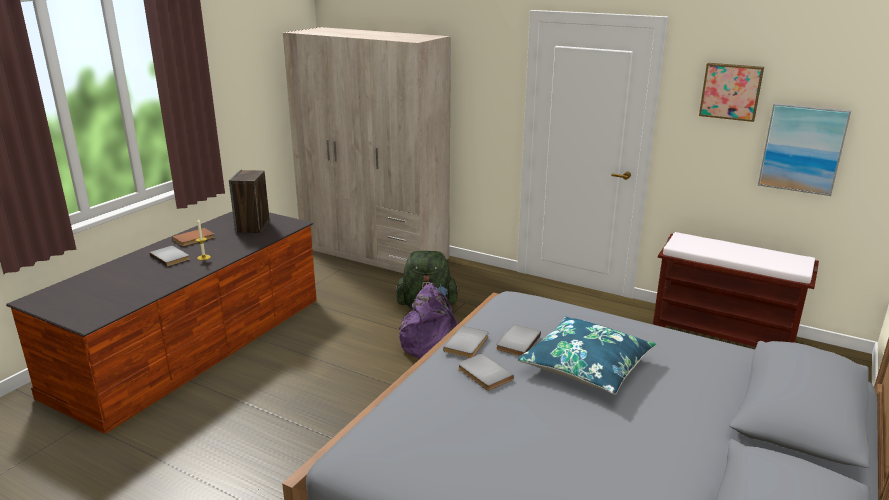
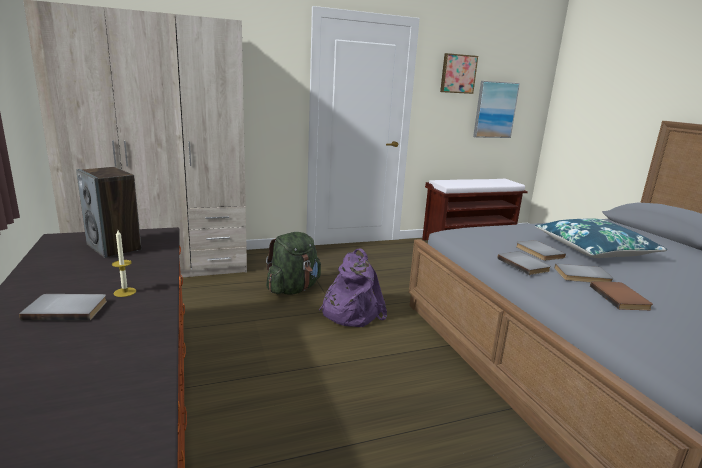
camera: 50 degrees left, 5 degrees down
brown book [172,228,215,247] -> brown book moved to [590,281,653,310]

